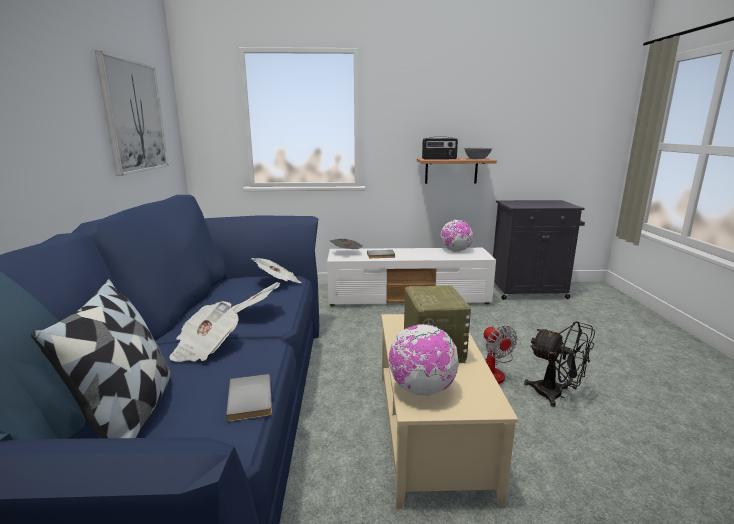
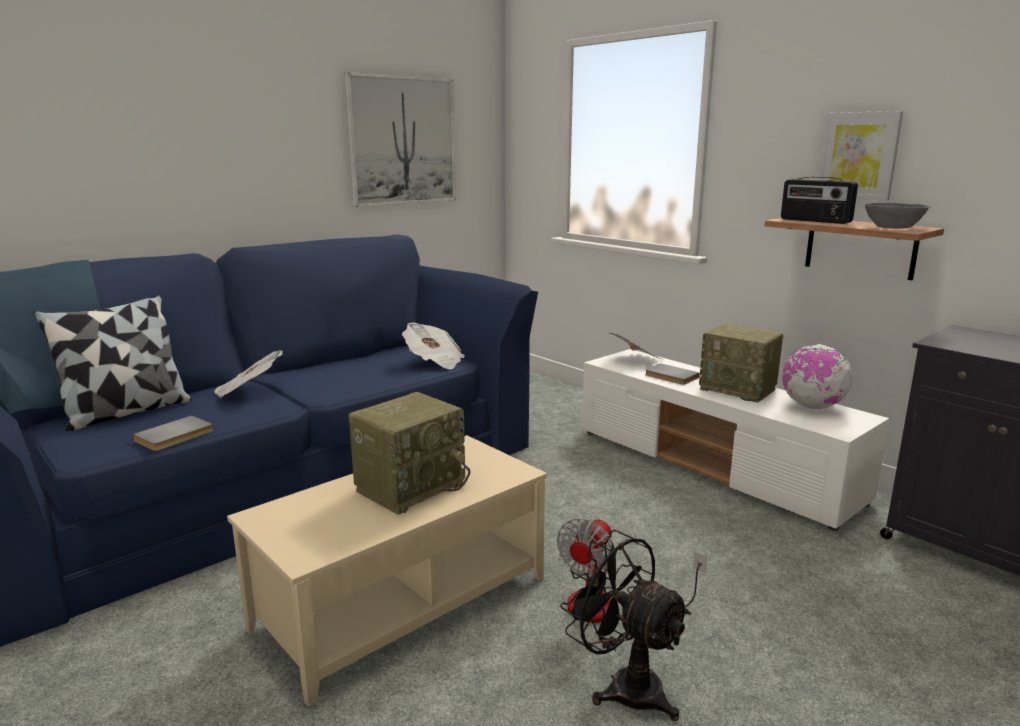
camera: 50 degrees right, 0 degrees up
newspaper [232,282,280,313] -> none
globe [388,324,459,396] -> none
black fan [524,321,595,407] -> black fan turned 135 degrees clockwise [560,529,691,721]
none -> radio [699,323,783,403]
none -> picture [818,111,903,201]

